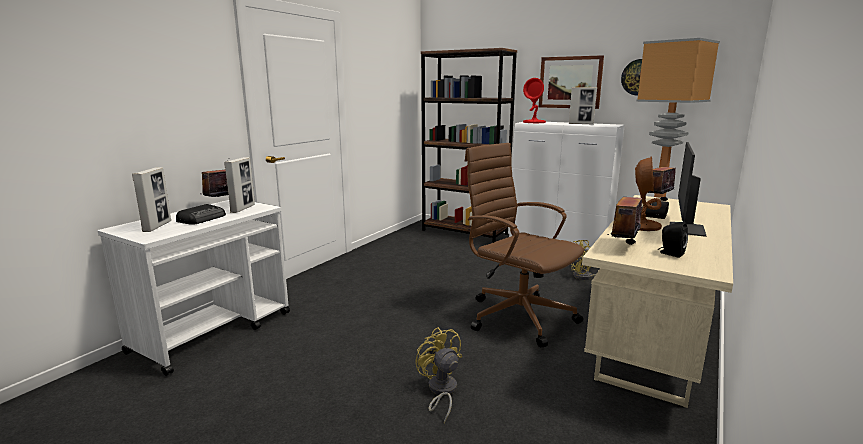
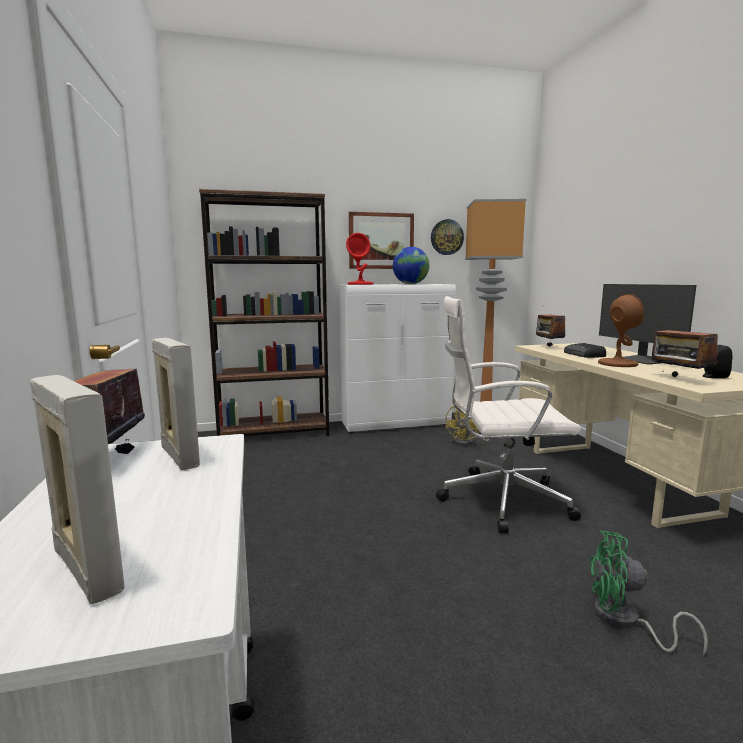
camera: 45 degrees left, 5 degrees down
radio [176,204,226,225] -> none
yellow fan [415,327,462,423] -> green fan [589,530,708,655]
brown office chair [465,143,584,348] -> white office chair [436,296,581,533]
picture frame [569,87,597,125] -> globe [393,247,429,284]

